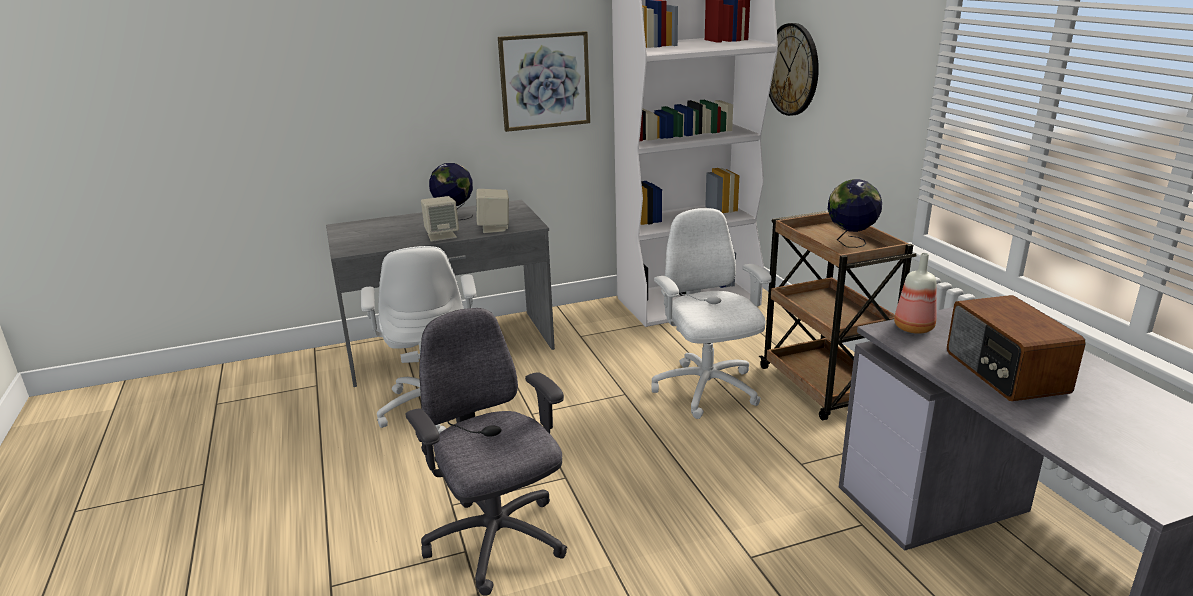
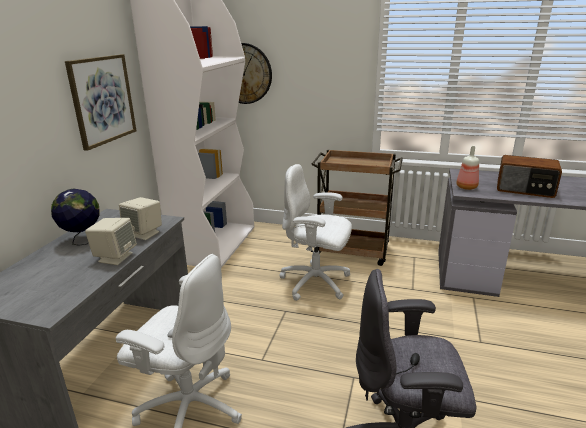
camera: 55 degrees left, 0 degrees up
globe [828,179,882,248] -> none

